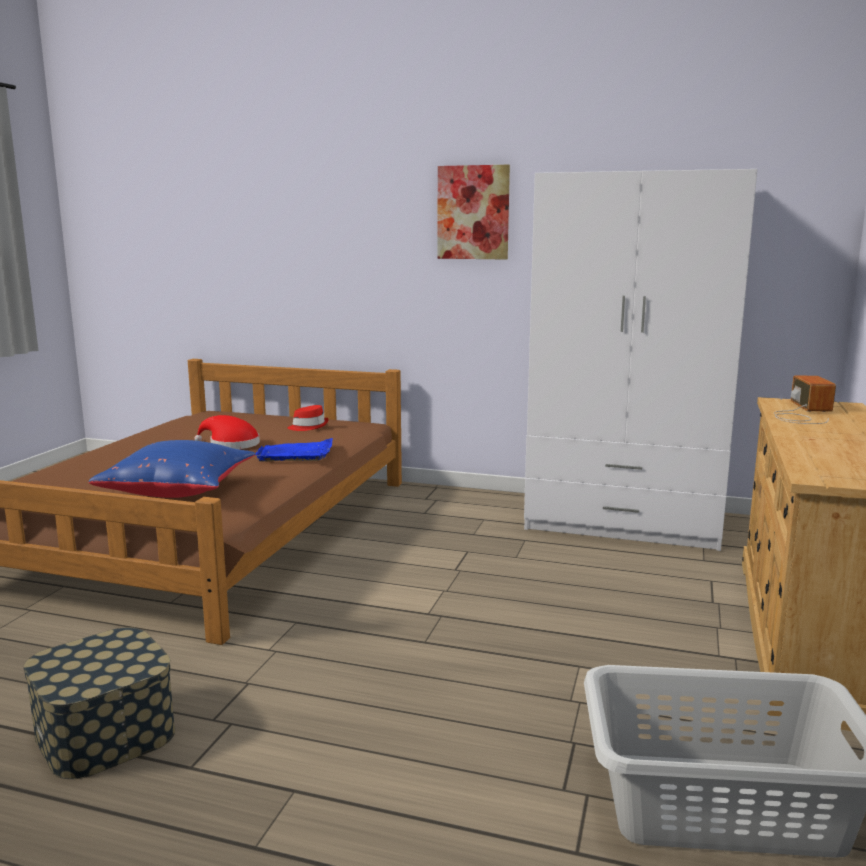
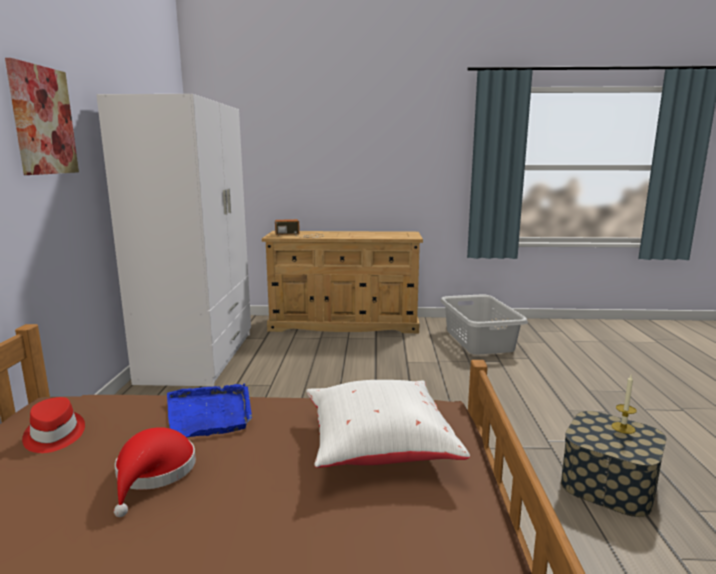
camera: 105 degrees left, 0 degrees up
blue pillow [89,440,256,498] -> white pillow [306,380,470,468]
none -> candle [611,375,637,434]

